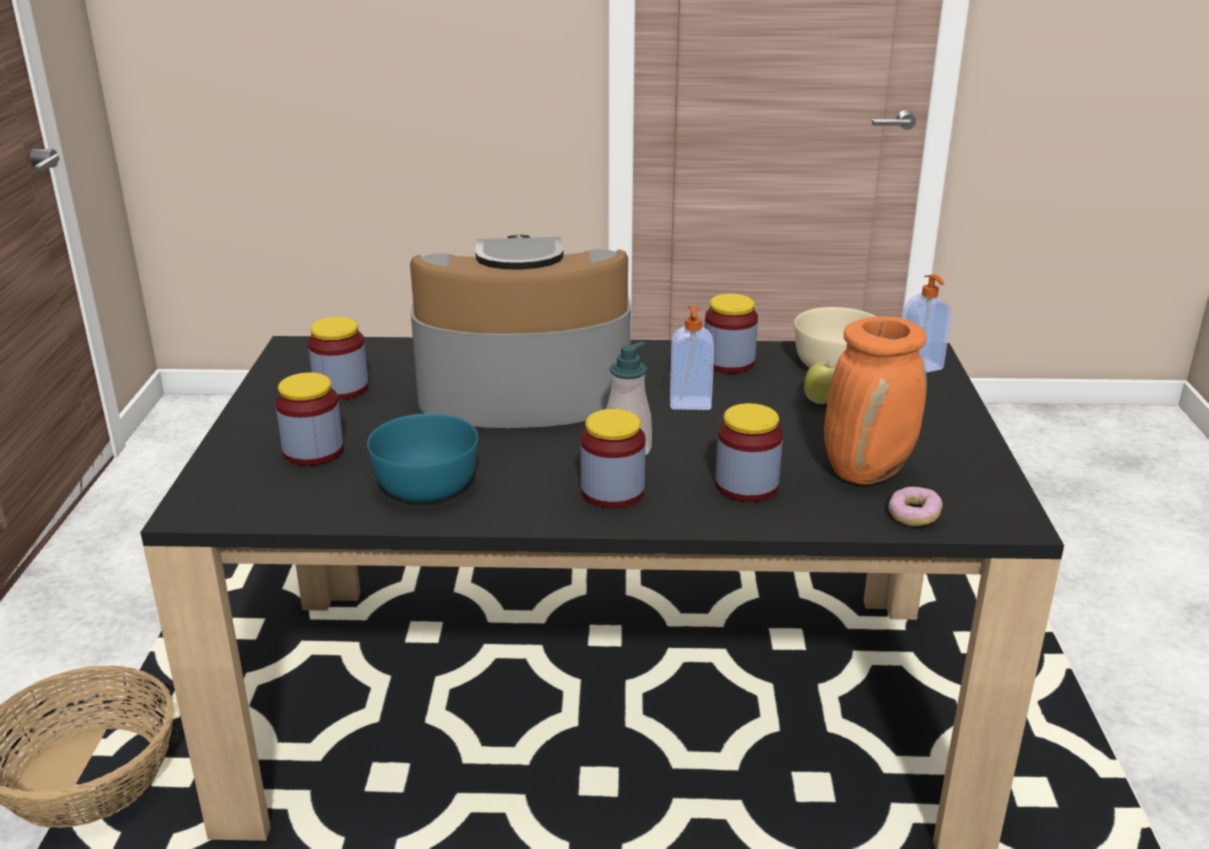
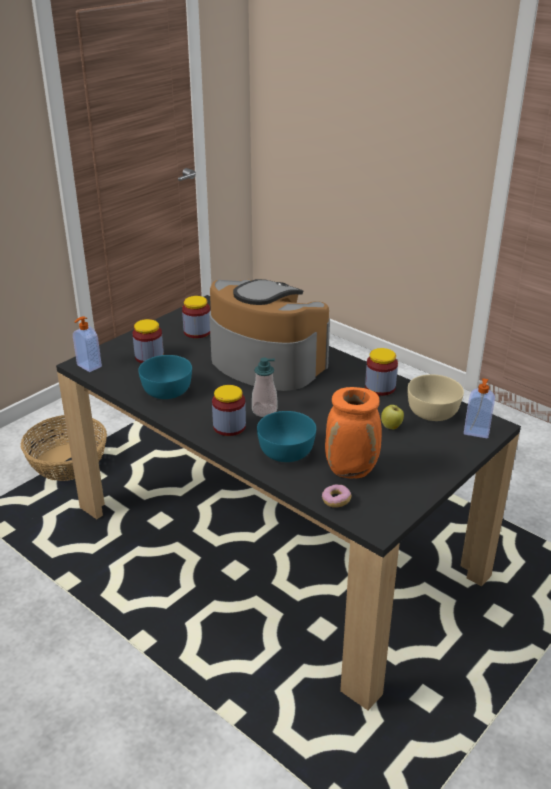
camera: 40 degrees right, 5 degrees up
soap dispenser [670,306,714,410] -> soap dispenser moved to [73,316,102,372]
jar [716,403,783,502] -> turquoise bowl [257,411,316,462]

